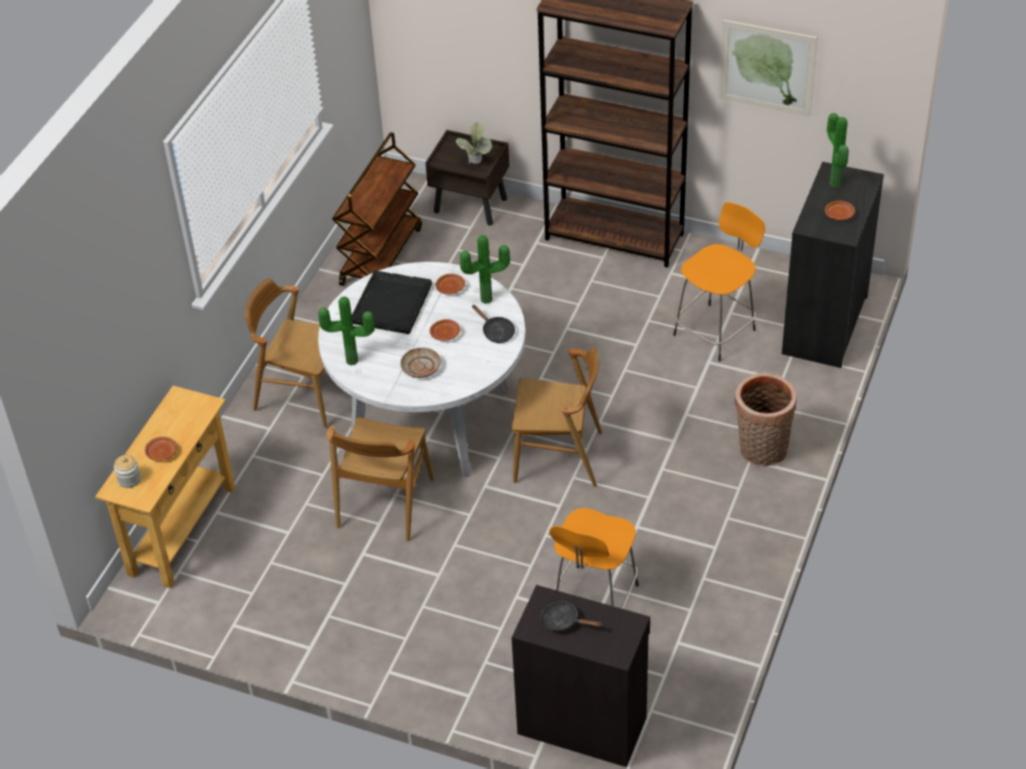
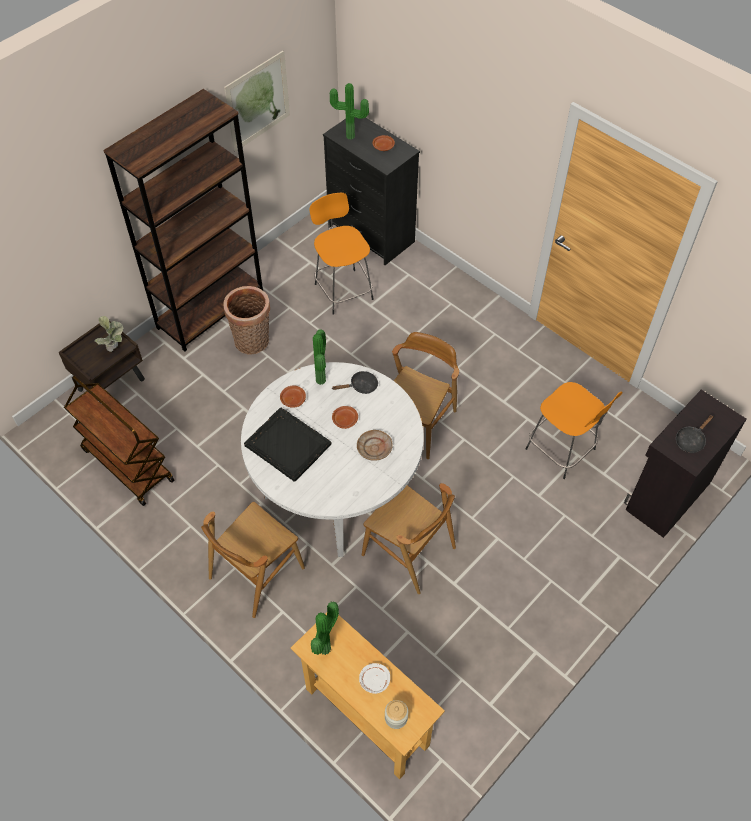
camera: 70 degrees left, 10 degrees up
brown plate [145,437,177,461] -> white plate [359,663,390,694]
potted plant [318,296,375,366] -> potted plant moved to [311,601,339,655]
basket [734,373,797,467] -> basket moved to [223,286,270,354]

